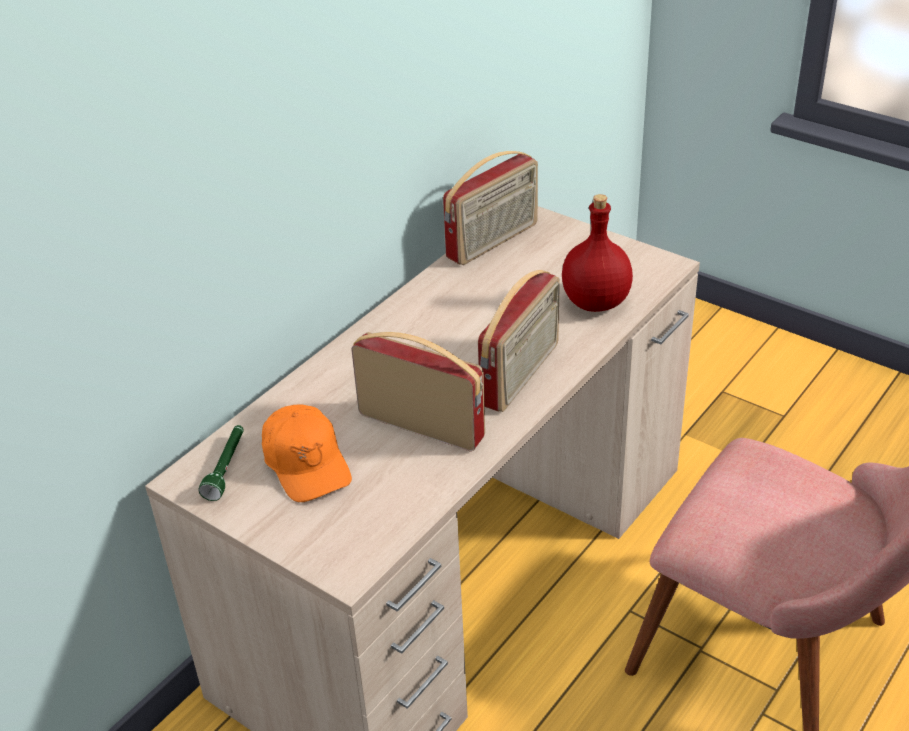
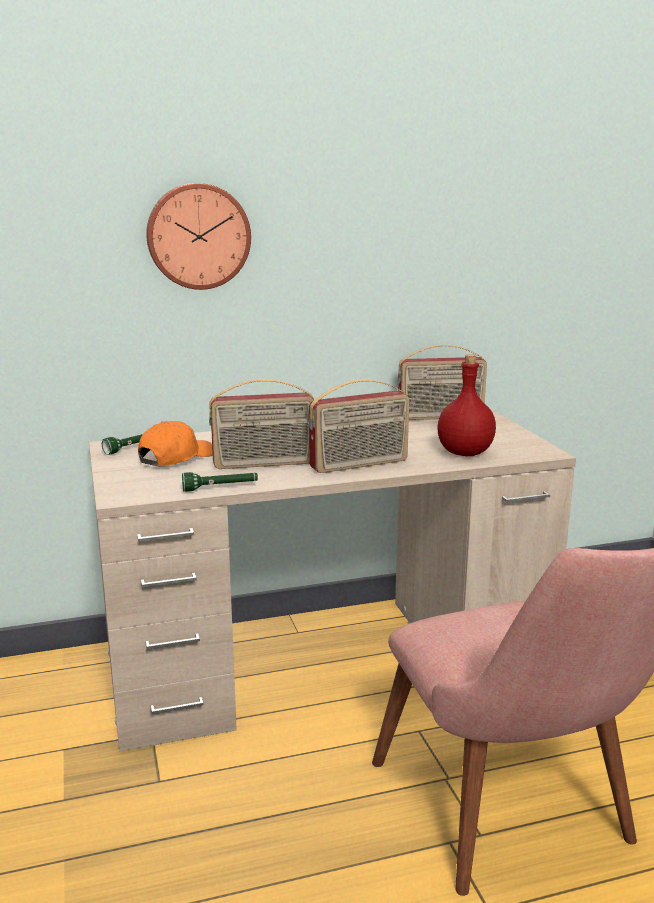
camera: 35 degrees right, 20 degrees down
orange cap [262,404,352,502] -> orange cap turned 150 degrees counterclockwise [138,421,213,466]
radio [351,332,485,451] -> radio turned 105 degrees clockwise [209,379,314,469]
none -> wall clock [146,183,251,290]
none -> green flashlight [182,472,258,492]

